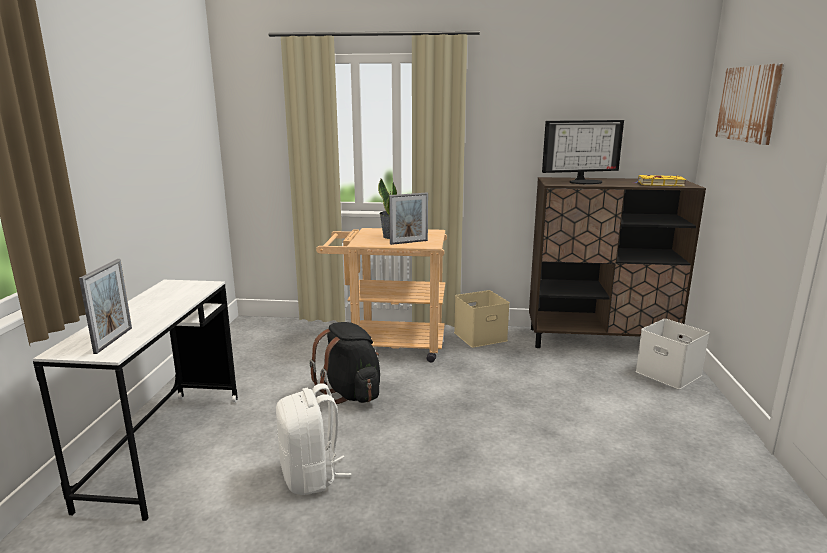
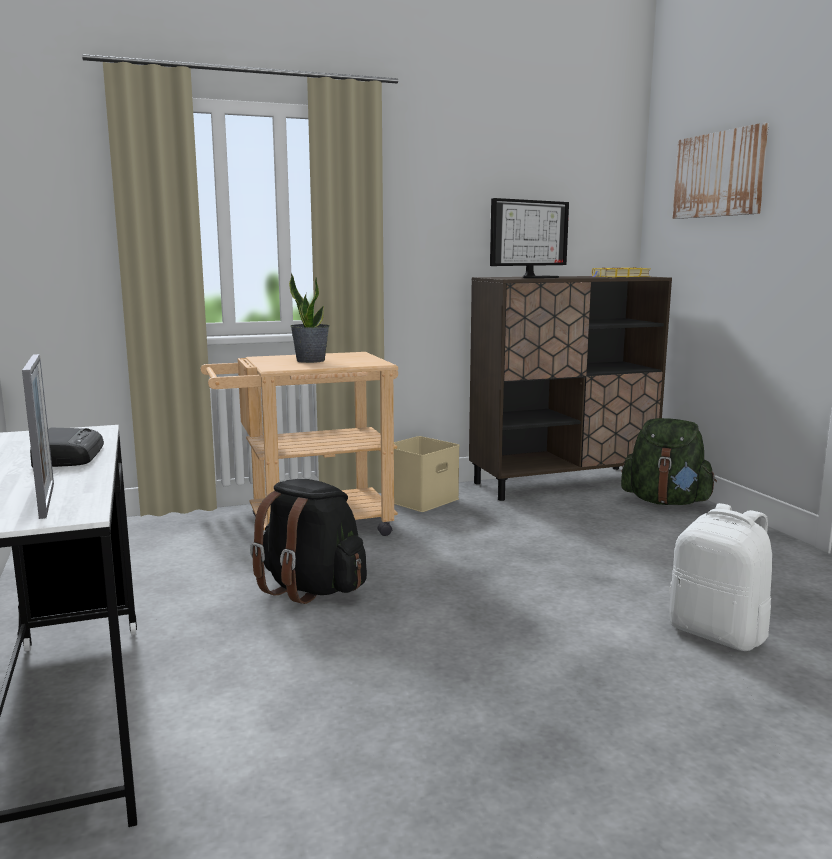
camera: 25 degrees left, 5 degrees down
white backpack [276,383,351,495] -> white backpack moved to [669,503,772,651]
picture frame [389,193,428,245] -> none
white storage box [635,319,709,389] -> green backpack [621,418,717,505]
none -> radio [30,428,104,467]

